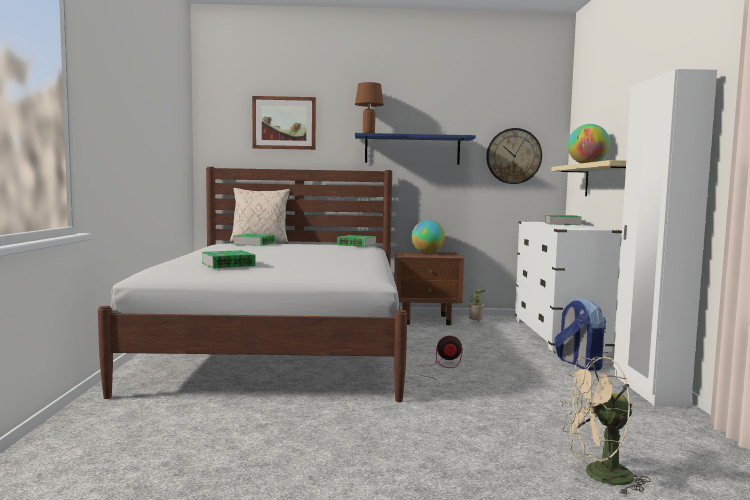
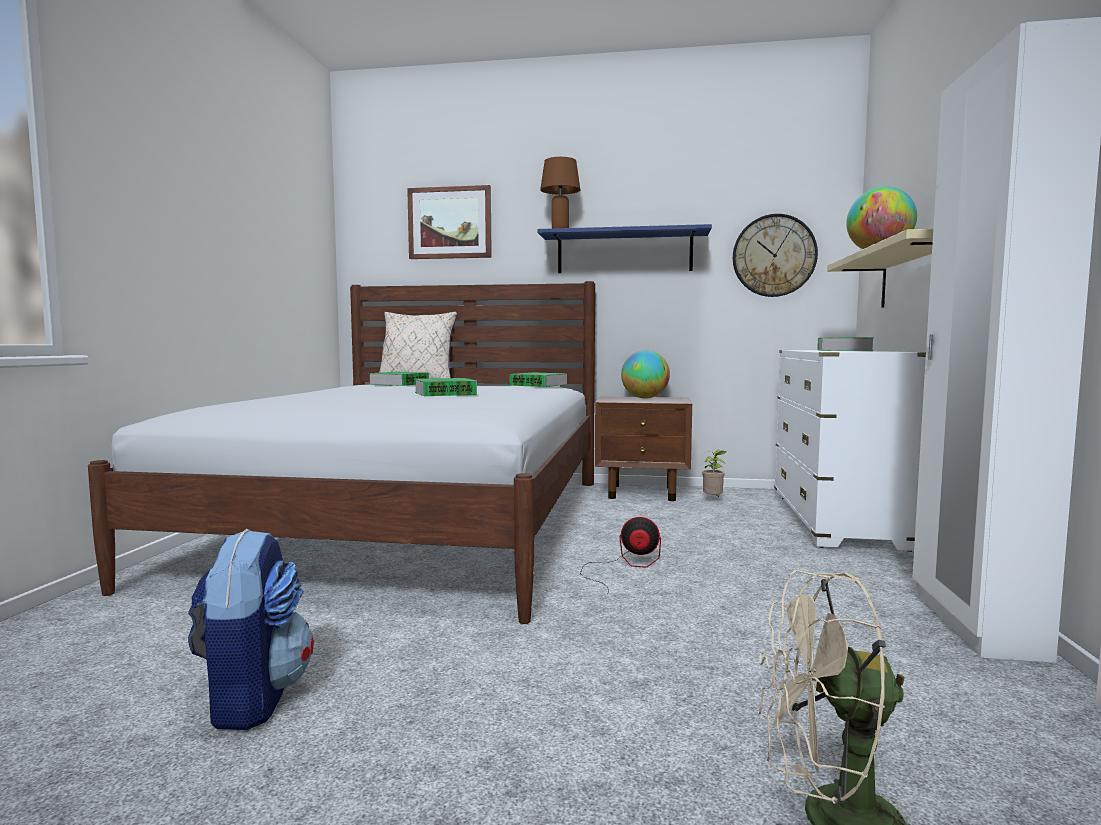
camera: 10 degrees right, 0 degrees up
book [202,250,256,268] -> book moved to [415,378,477,396]
backpack [554,298,606,371] -> backpack moved to [188,529,314,730]

